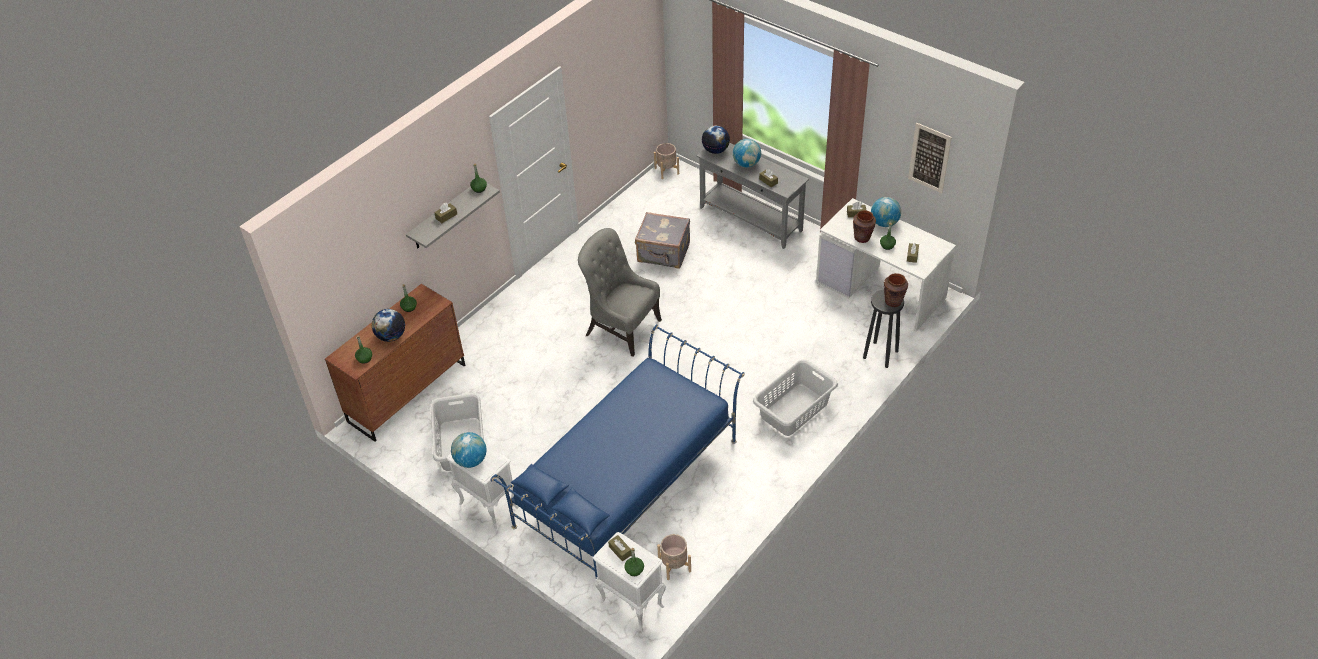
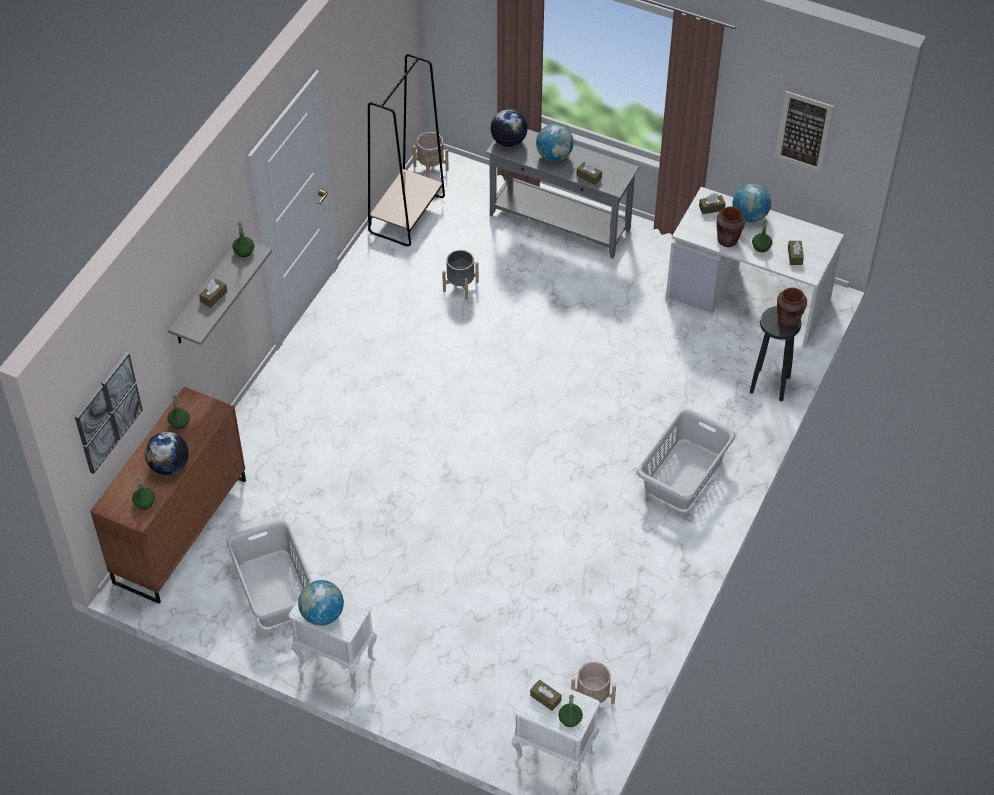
camera: 15 degrees left, 5 degrees up
blue bed [490,324,744,578] -> none
grey chair [578,228,662,357] -> none
grey suitcase [635,212,690,269] -> grey planter [442,250,479,300]
none -> picture [75,352,143,474]
none -> clothes rack [368,54,445,246]

